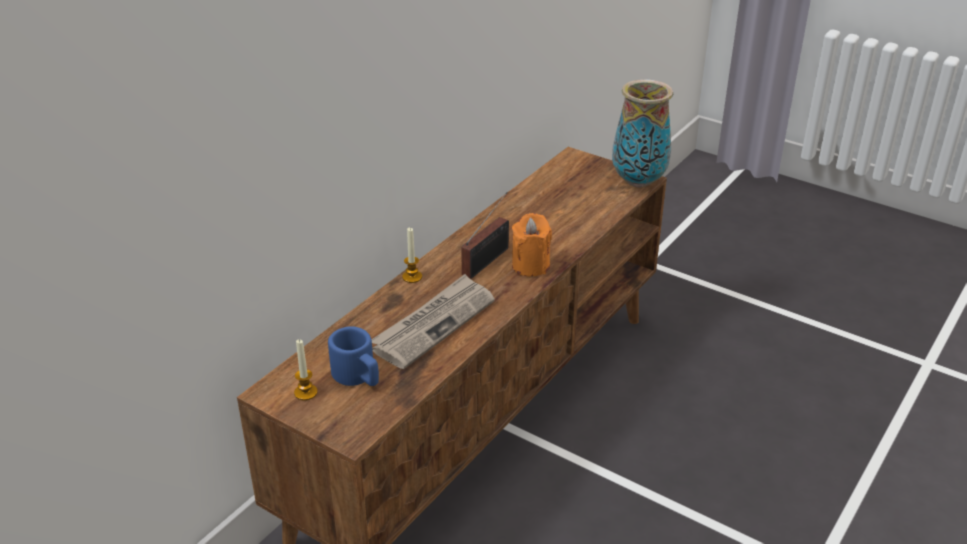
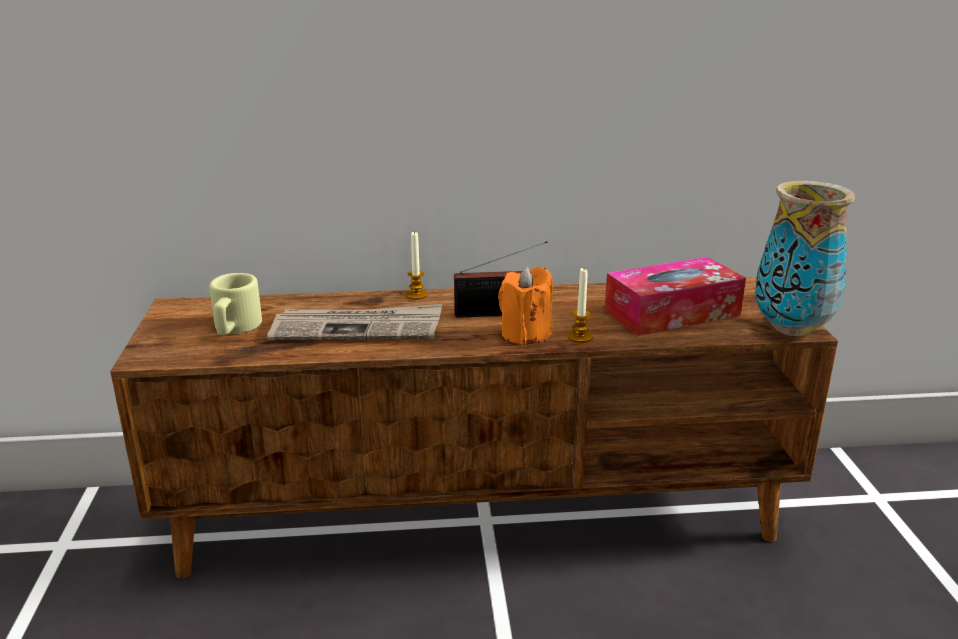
camera: 50 degrees right, 10 degrees down
candle [294,339,318,401] -> candle moved to [567,268,593,343]
blue mug [328,326,379,386] -> beige mug [210,273,262,335]
none -> tissue box [605,257,746,336]

